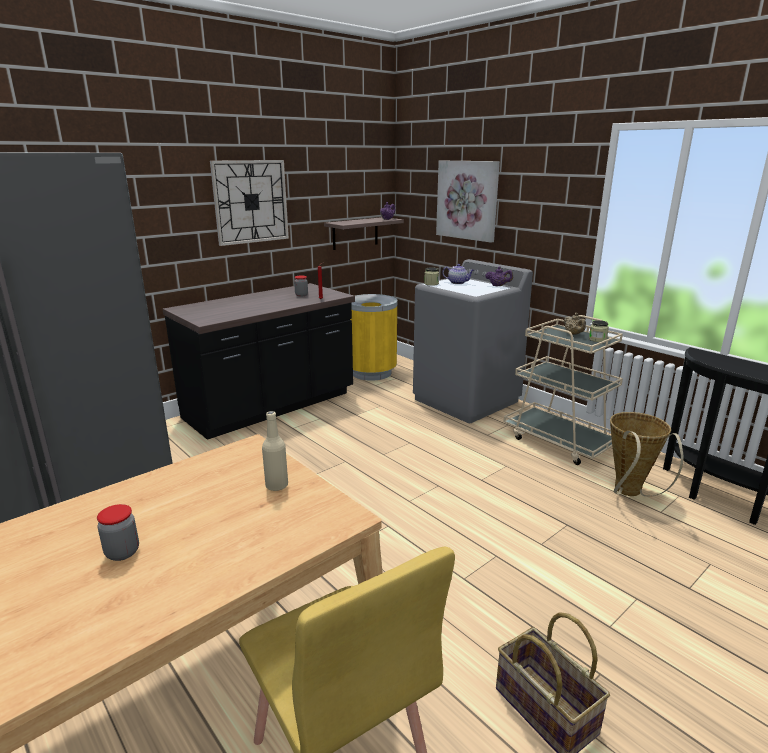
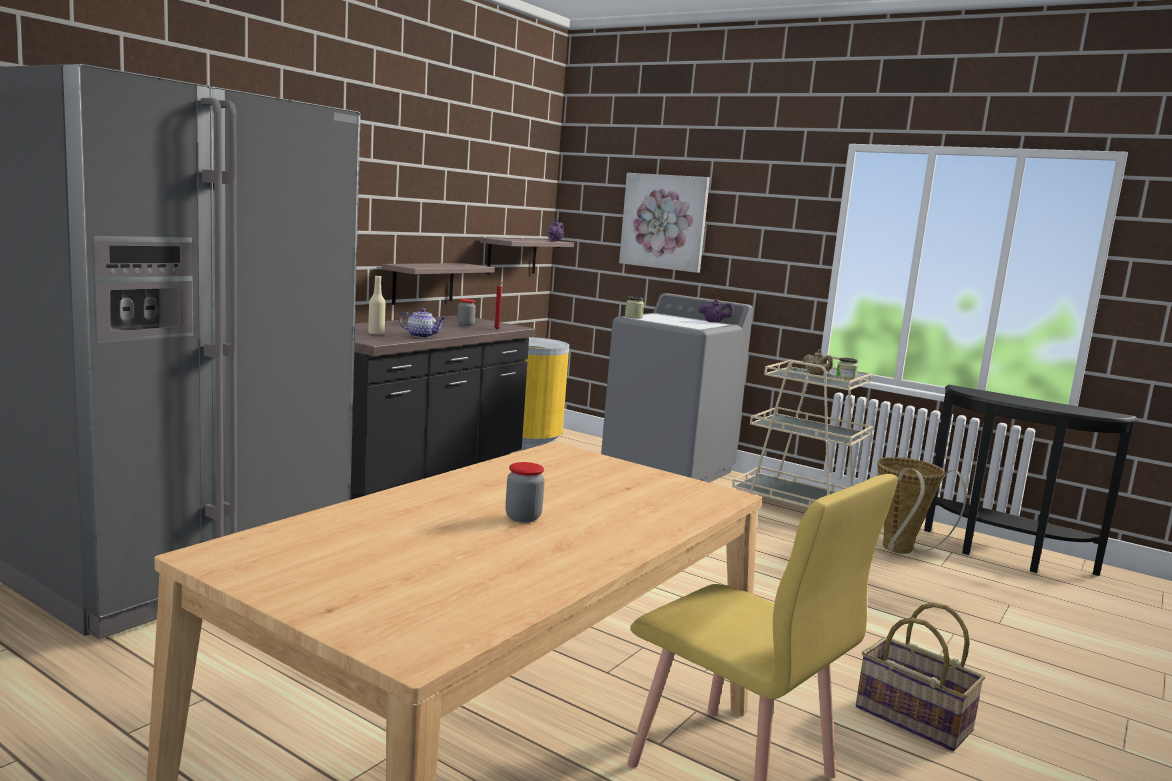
camera: 15 degrees left, 10 degrees down
wall clock [210,160,289,246] -> none
beige bottle [262,411,288,491] -> beige bottle moved to [368,276,386,335]
teapot [442,264,474,284] -> teapot moved to [399,308,445,338]
none -> shelf [382,263,495,305]

